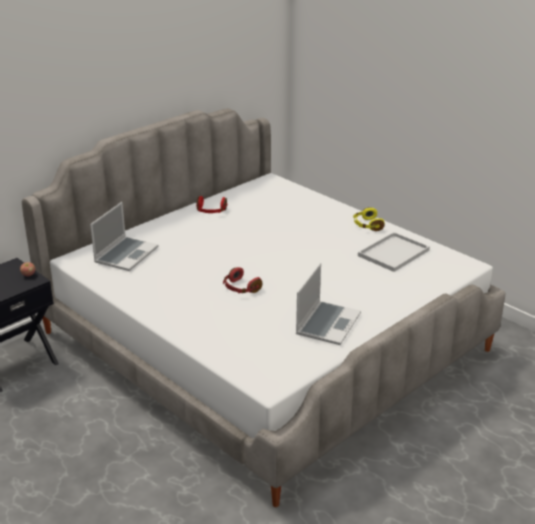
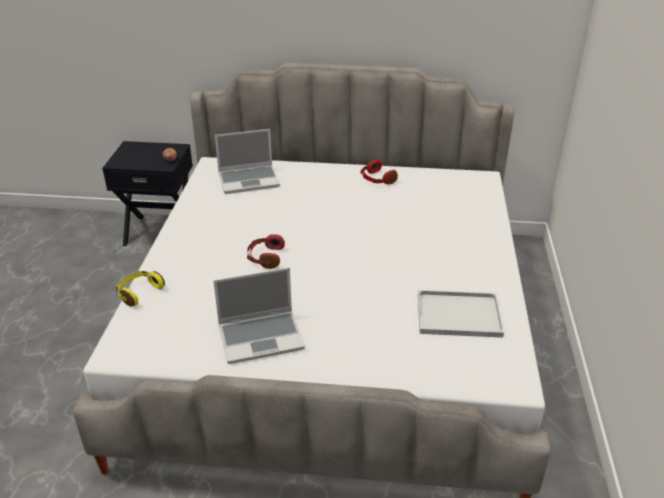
camera: 50 degrees right, 5 degrees up
yellow headphones [353,207,385,231] -> yellow headphones moved to [116,271,165,307]

